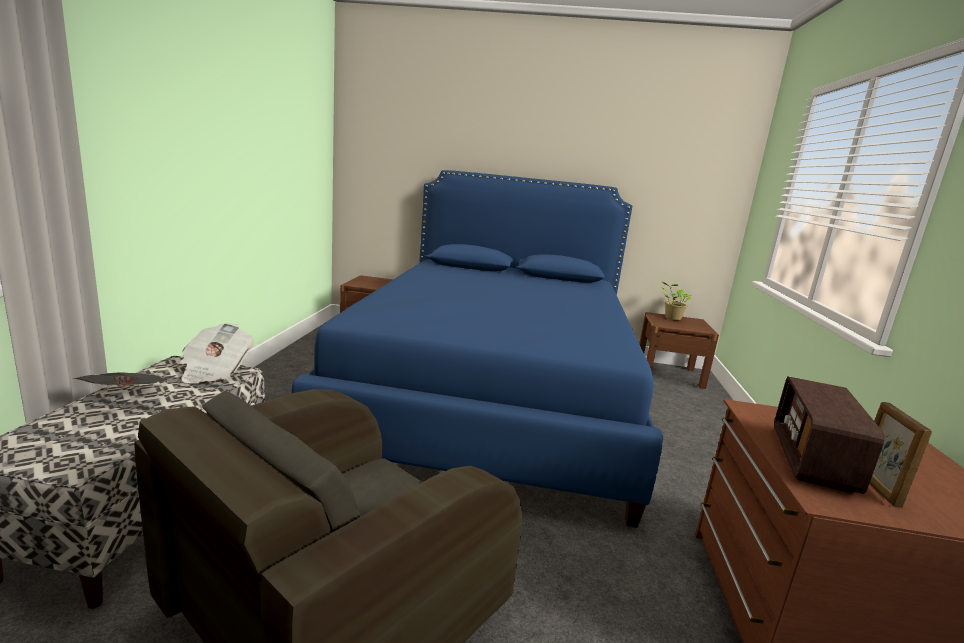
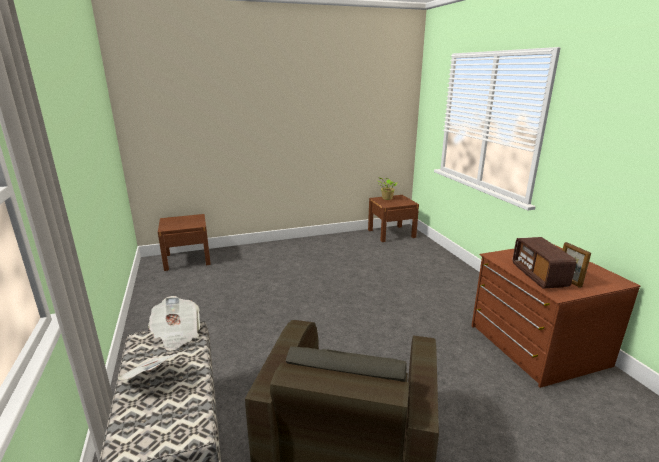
camera: 25 degrees left, 5 degrees up
blue bed [292,170,663,528] -> none

